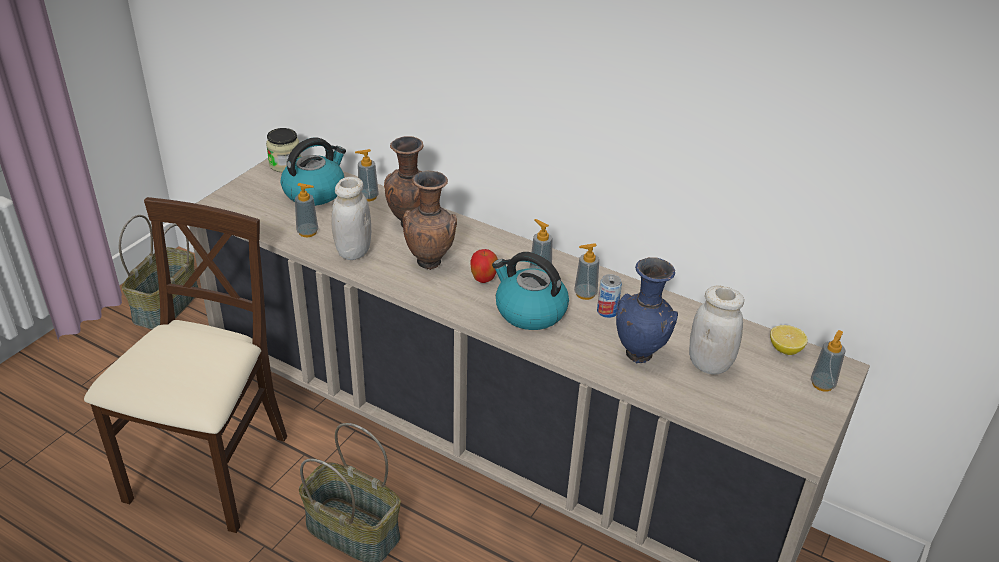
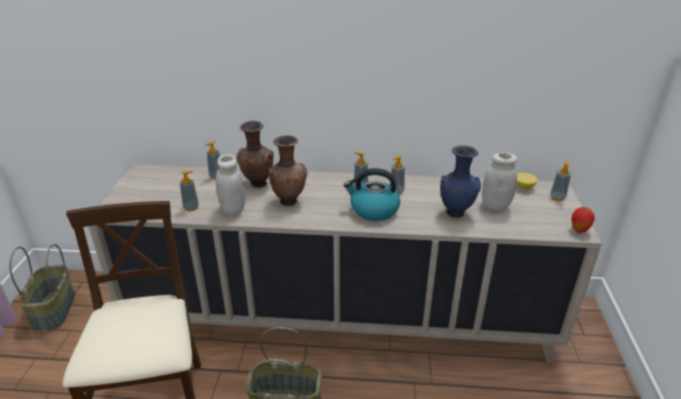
camera: 25 degrees left, 5 degrees down
jar [266,128,301,172] -> none
kettle [281,137,346,206] -> none
apple [470,249,498,283] -> apple moved to [571,207,595,233]
can [597,274,622,318] -> none

